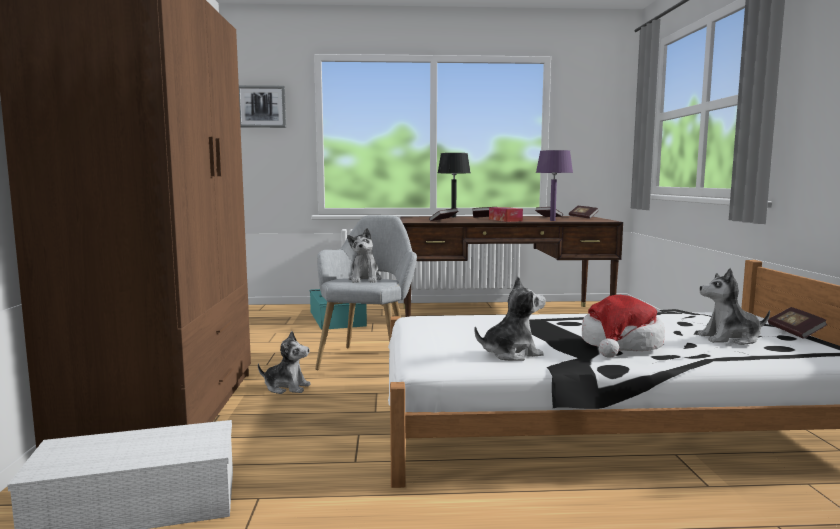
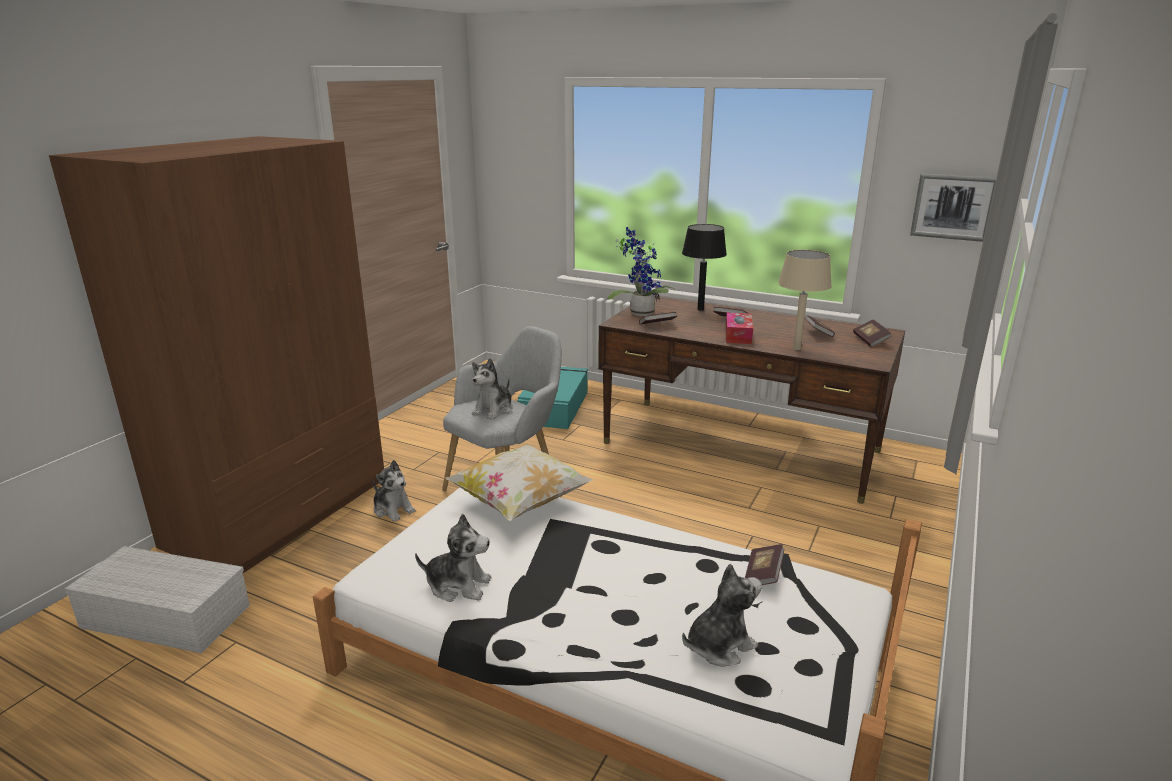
camera: 30 degrees right, 15 degrees up
picture [239,85,286,128] -> picture moved to [910,174,996,242]
purple table lamp [536,150,573,221] -> beige table lamp [778,250,832,350]
hat [582,295,665,357] -> none
plush toy [698,268,770,345] -> plush toy turned 120 degrees clockwise [682,563,762,667]
book [768,307,828,339] -> book moved to [745,544,785,585]
none -> pillow [445,445,593,521]
none -> potted plant [607,227,676,316]

